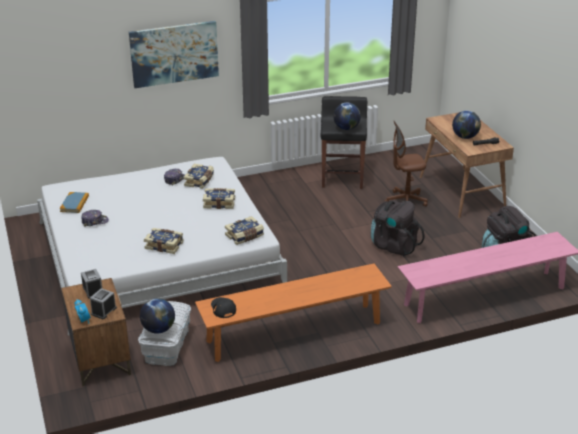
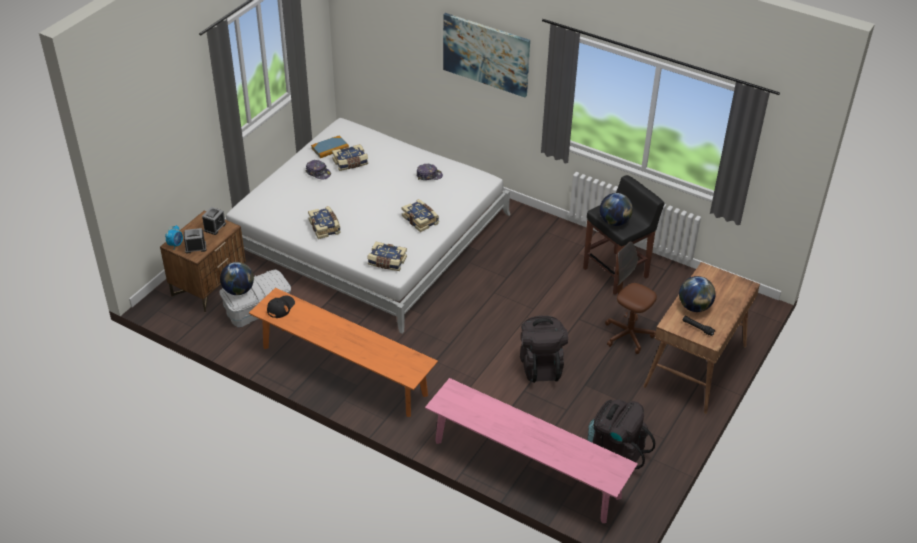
camera: 50 degrees right, 10 degrees up
book [184,164,214,189] -> book moved to [332,144,368,171]

